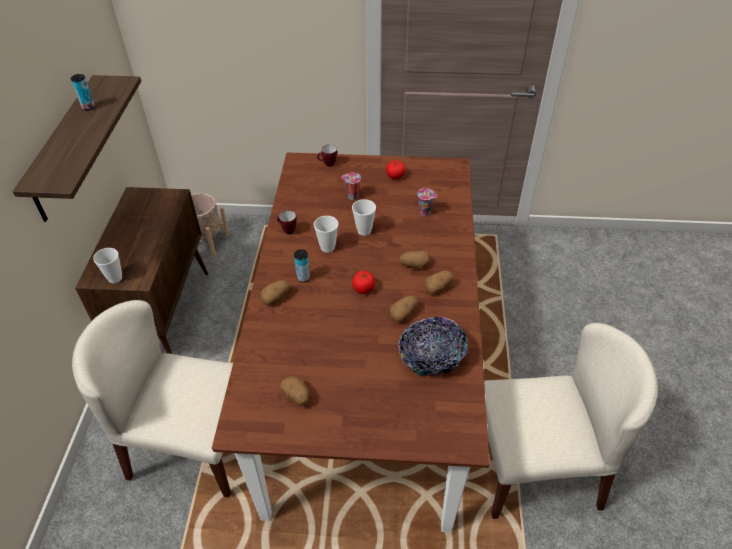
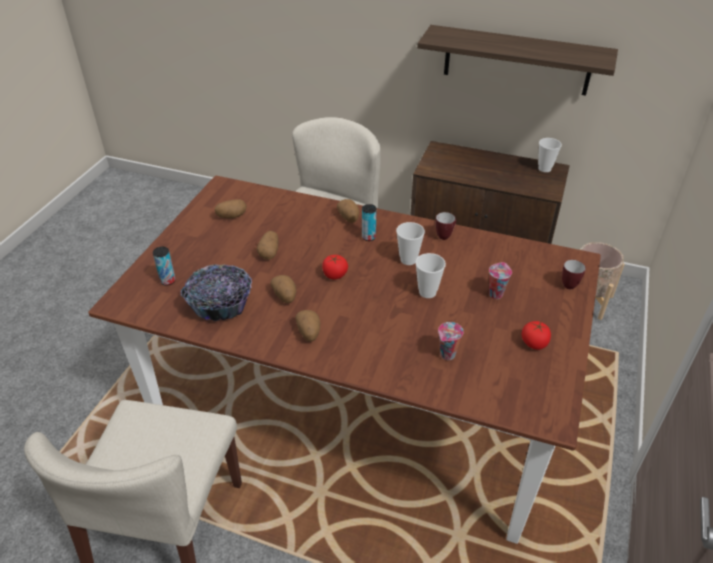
camera: 105 degrees right, 5 degrees down
can [71,74,95,110] -> can moved to [153,247,176,286]
cup [93,248,122,283] -> cup moved to [538,138,562,172]
potato [399,251,430,268] -> potato moved to [257,231,279,260]

